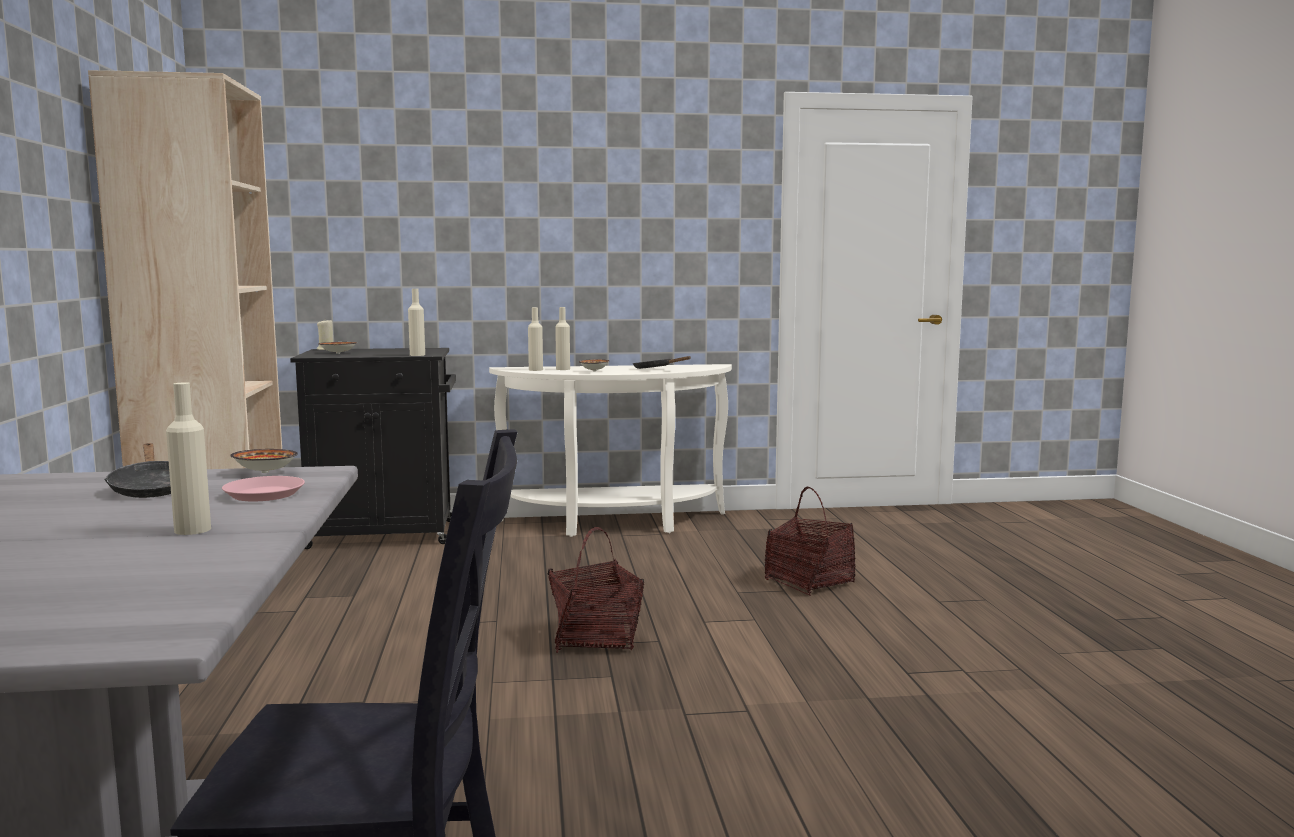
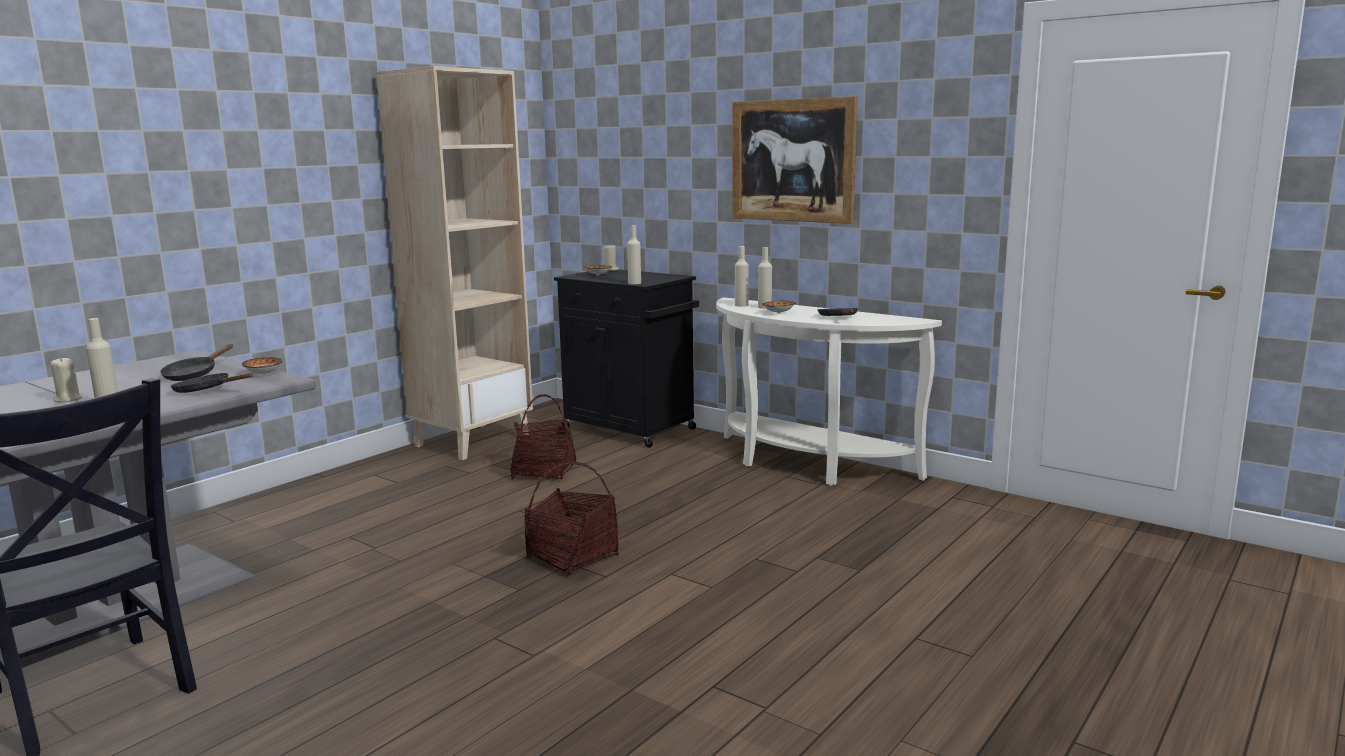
camera: 45 degrees right, 5 degrees up
pink plate [222,476,305,501] -> black frying pan [171,373,253,393]
basket [765,487,855,596] -> basket moved to [510,394,576,480]
none -> beige candle [50,357,82,403]
none -> picture [732,96,857,224]

